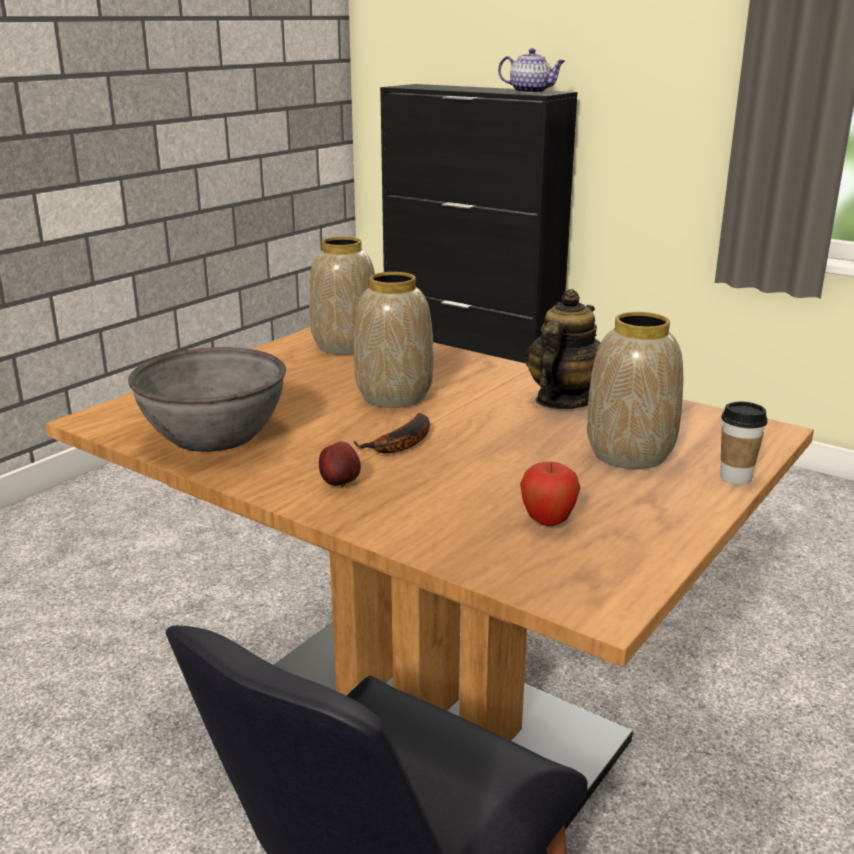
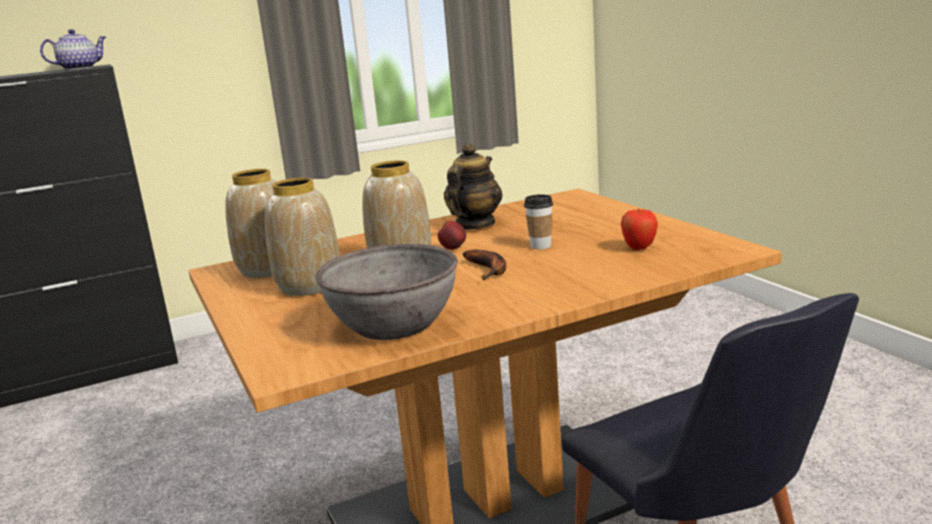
camera: 60 degrees left, 5 degrees down
apple [319,441,361,487] -> apple moved to [437,220,466,250]
teapot [525,289,601,409] -> teapot turned 60 degrees clockwise [444,143,502,230]
vase [587,312,683,469] -> vase moved to [265,178,339,296]
cup [720,402,767,485] -> cup moved to [524,194,553,250]

